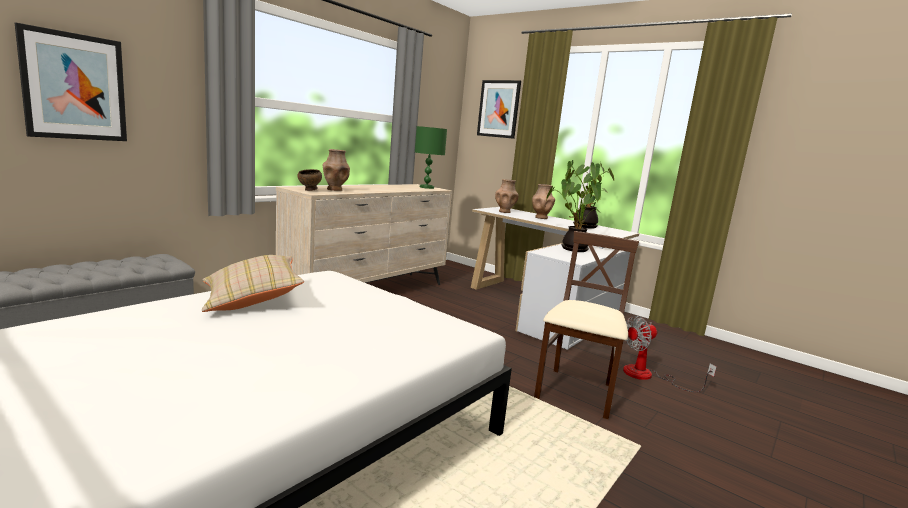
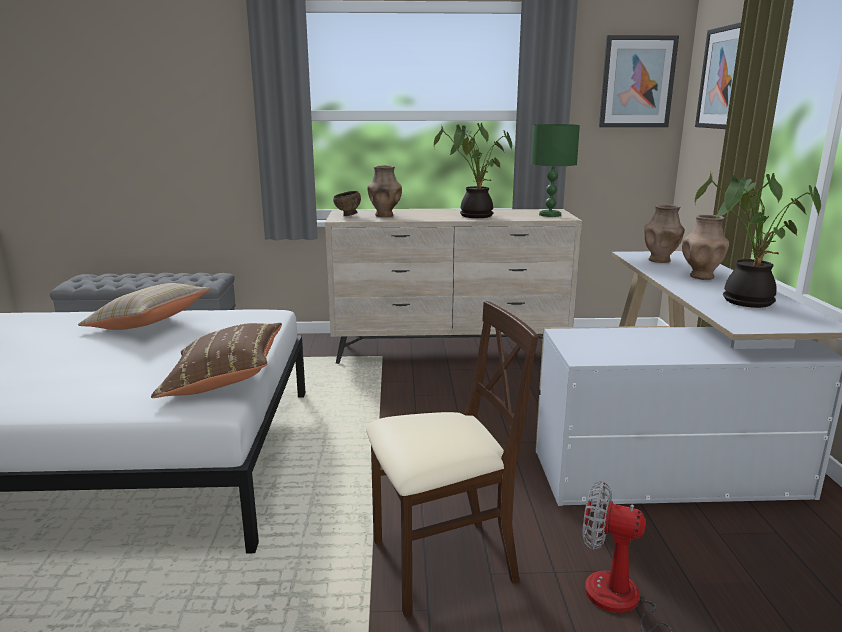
camera: 50 degrees right, 5 degrees up
picture [15,22,127,141] -> picture moved to [599,35,679,127]
potted plant [546,179,601,252] -> potted plant moved to [434,123,512,218]
none -> brown pillow [151,323,282,398]

